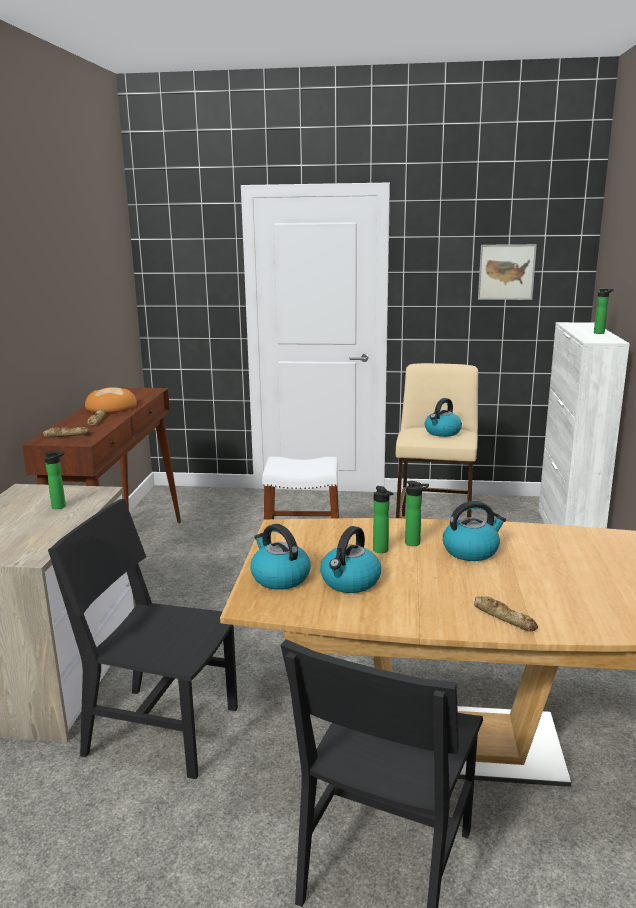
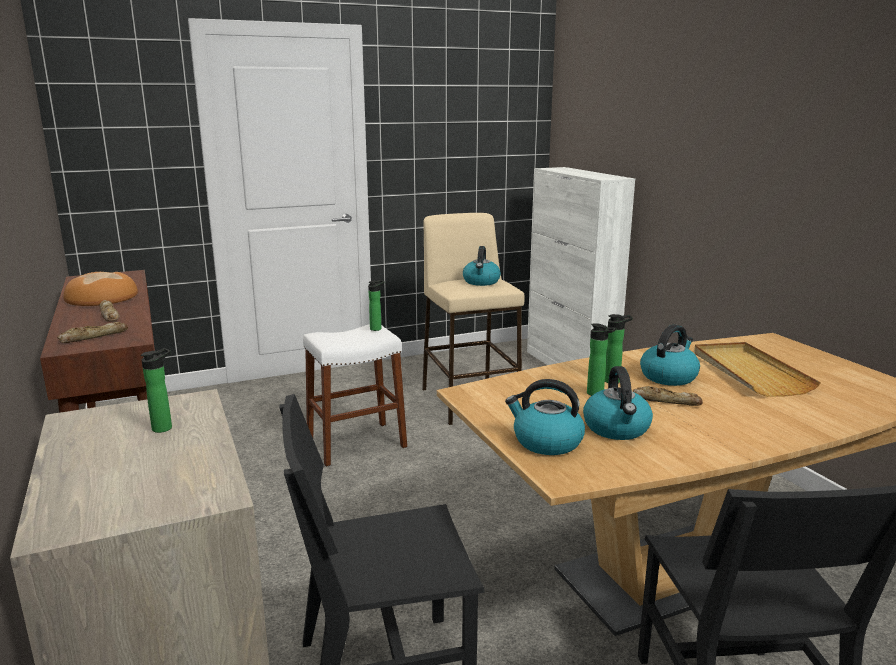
camera: 30 degrees left, 0 degrees up
bread [474,596,538,631] -> bread moved to [633,386,703,406]
picture [478,244,537,300] -> none
bottle [594,288,614,334] -> bottle moved to [368,280,385,331]
none -> beige tray [694,342,821,397]

